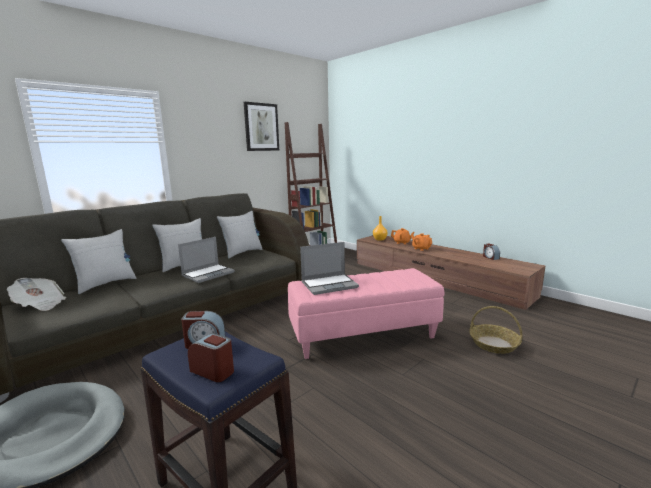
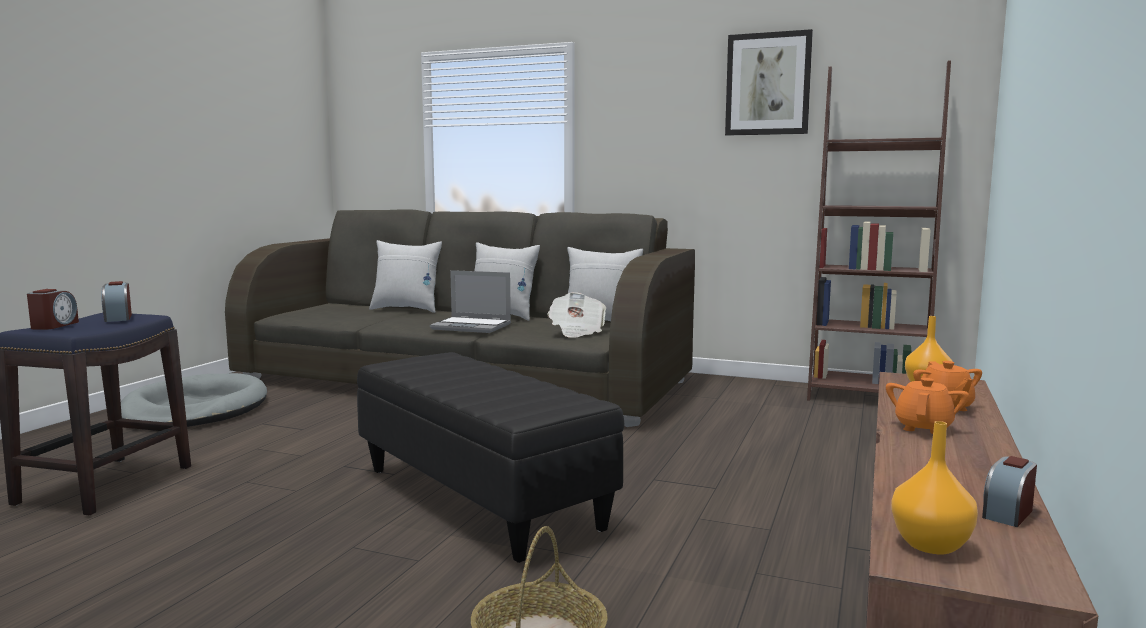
camera: 65 degrees right, 5 degrees down
newspaper [7,278,66,311] -> newspaper moved to [547,292,606,338]
pink ottoman [288,268,444,359] -> black ottoman [357,352,624,563]
laptop [300,242,359,295] -> none
none -> orange vase [891,421,978,554]

